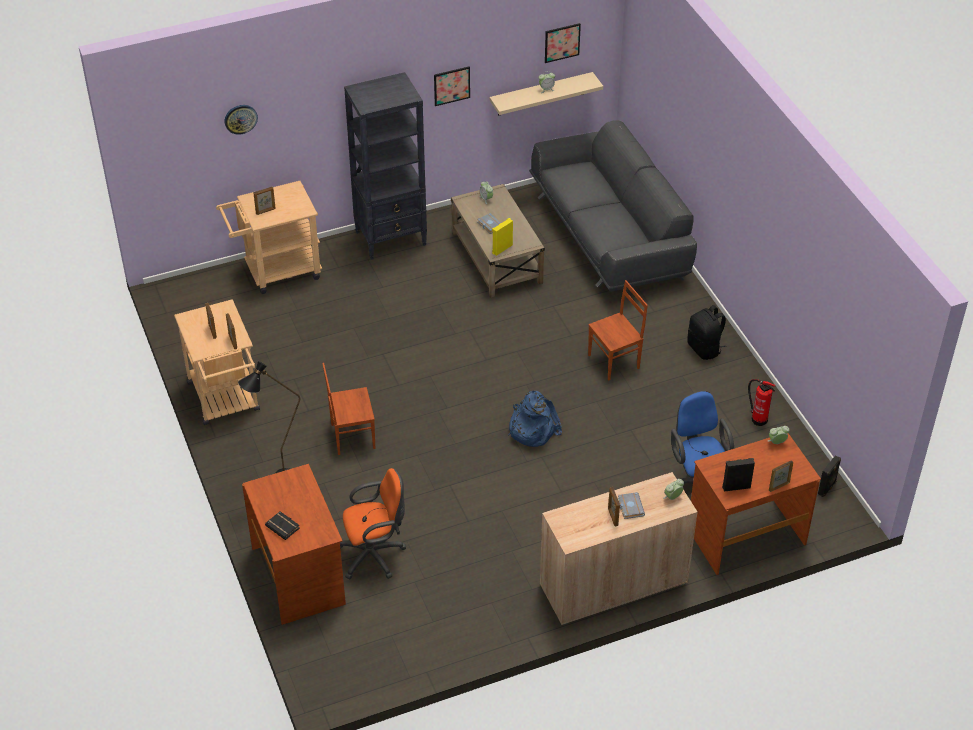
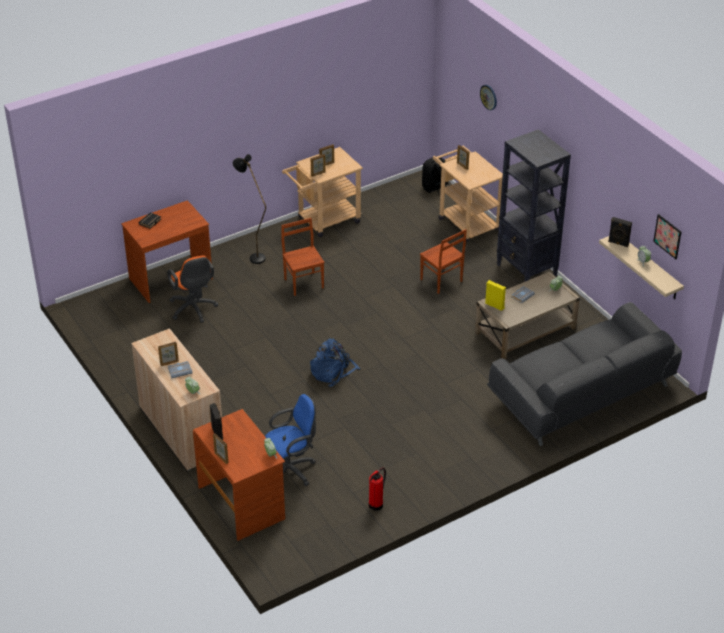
camera: 80 degrees right, 5 degrees down
picture [434,66,470,106] -> none
brown chair [588,280,648,381] -> brown chair moved to [420,229,467,294]
black backpack [687,305,726,360] -> black backpack moved to [422,156,448,196]
black speaker [818,456,841,497] -> black speaker moved to [608,217,632,247]

